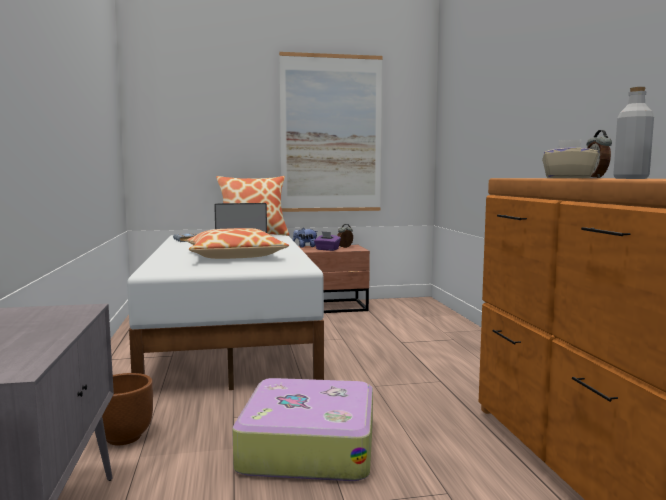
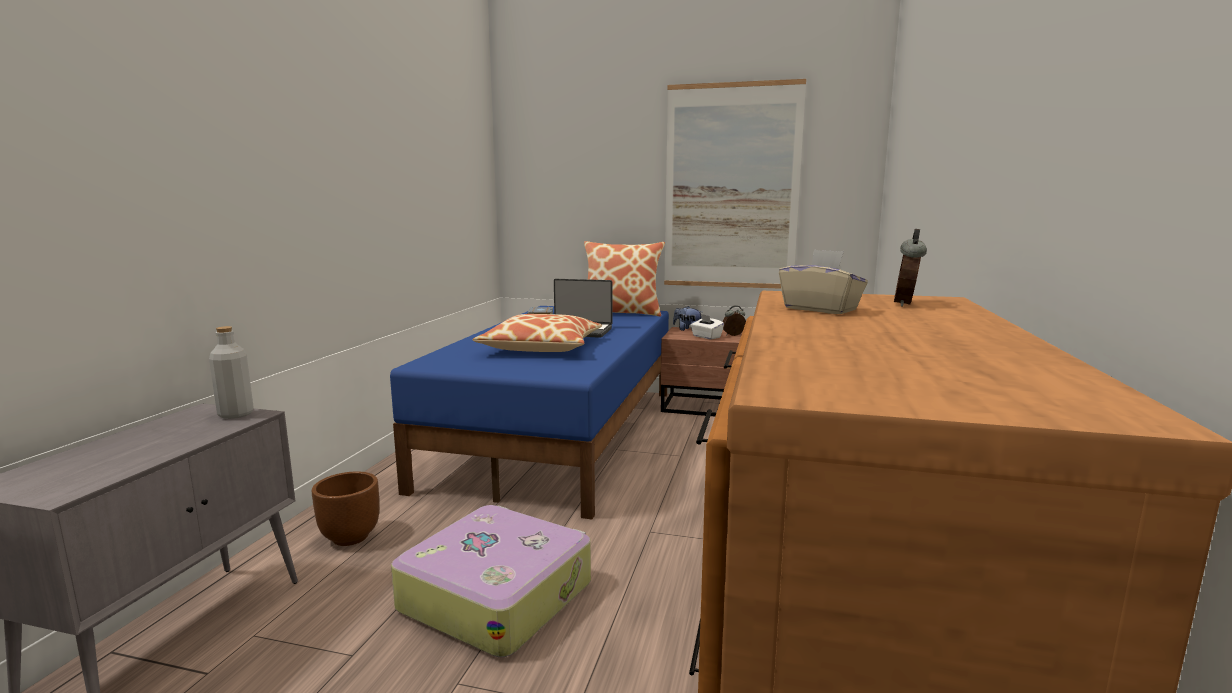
camera: 25 degrees right, 5 degrees up
white bed [127,234,324,390] -> blue bed [390,306,669,519]
purple tissue box [314,231,341,251] -> white tissue box [690,314,724,339]
grey bottle [613,87,654,179] -> grey bottle moved to [209,326,254,419]

